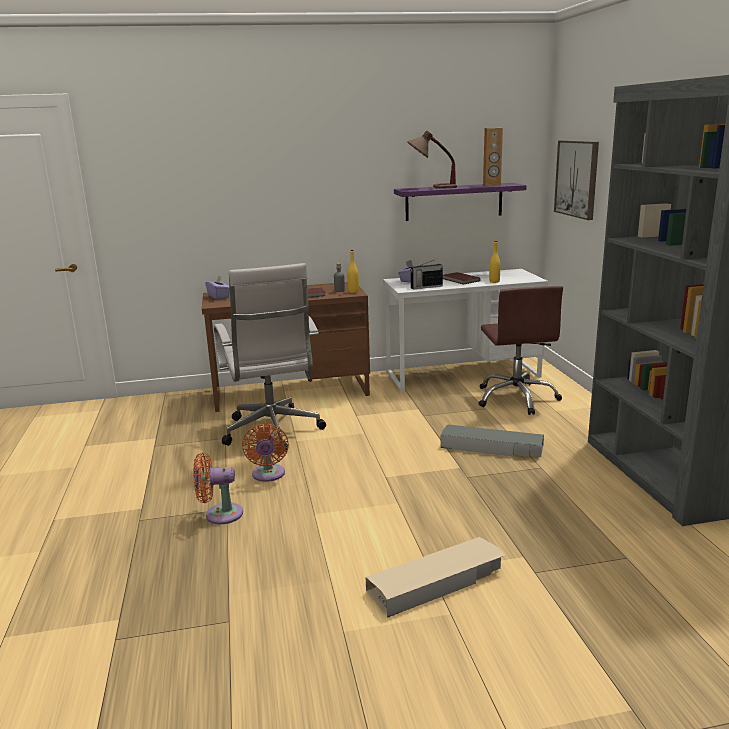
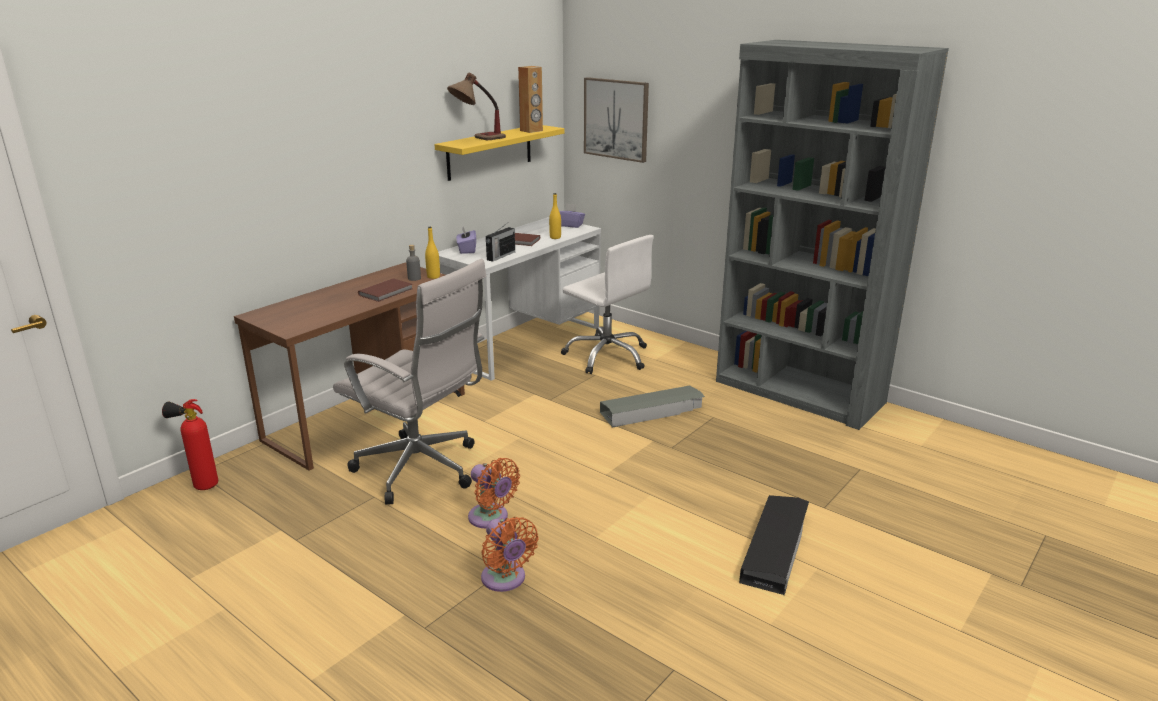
camera: 40 degrees left, 5 degrees up
orange fan [193,453,243,524] -> orange fan turned 75 degrees counterclockwise [481,517,539,592]
purple tissue box [205,276,230,300] -> purple tissue box moved to [559,203,585,228]
beige storage box [366,537,506,618] -> black storage box [739,495,809,595]
purple shelf [394,183,527,221] -> yellow shelf [434,125,565,181]
brown office chair [479,286,563,415] -> white office chair [561,235,653,374]
none -> fire extinguisher [162,399,218,490]

